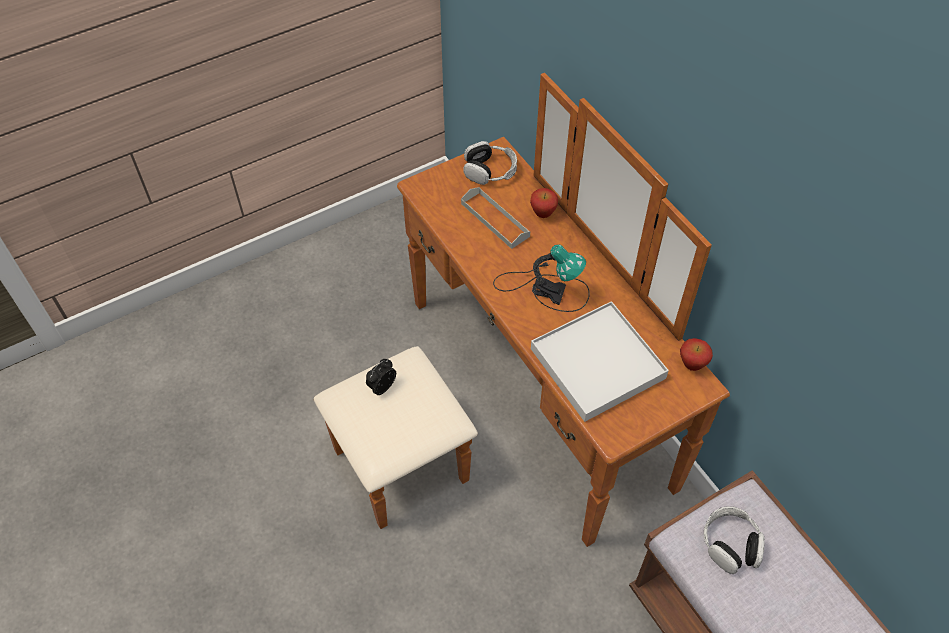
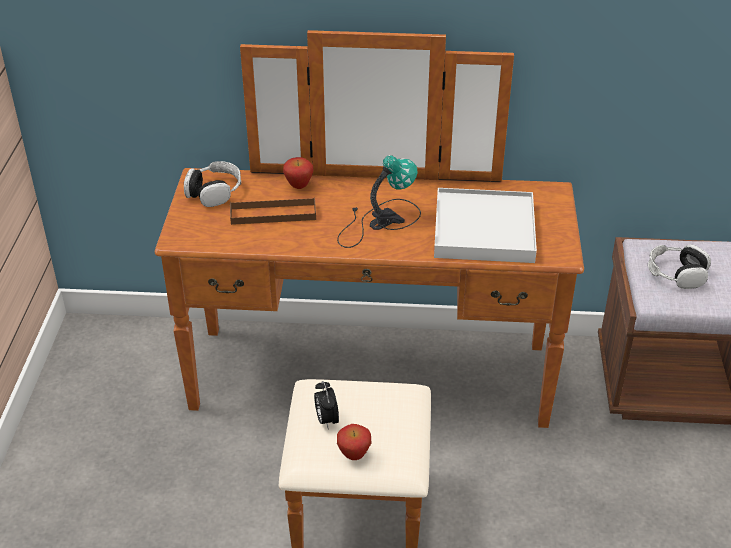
camera: 55 degrees left, 15 degrees down
grey tray [461,187,530,249] -> brown tray [230,197,316,225]
apple [680,338,713,371] -> apple moved to [337,424,371,460]

